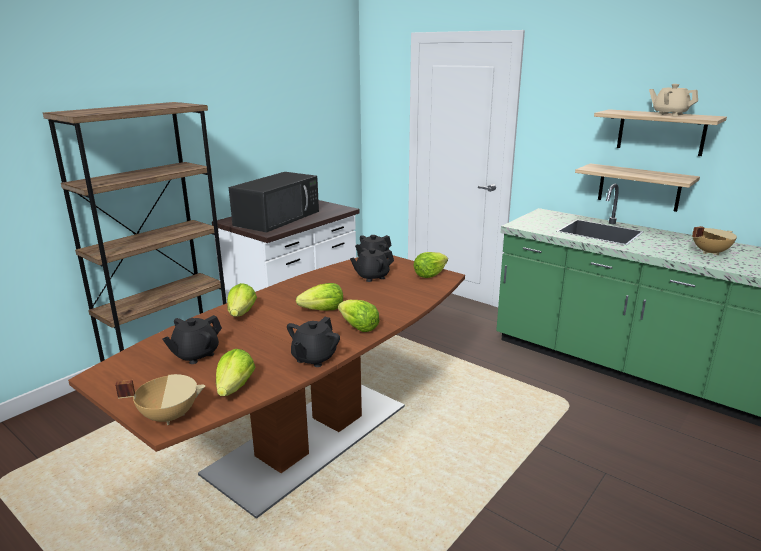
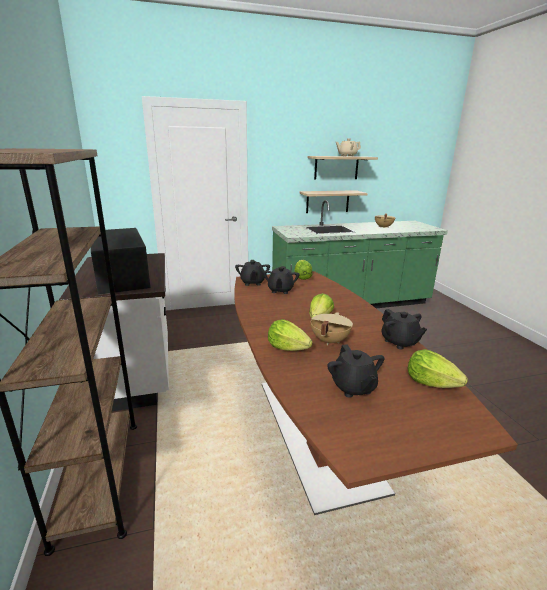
camera: 55 degrees left, 0 degrees up
beige cooking pot [115,374,205,425] -> beige cooking pot moved to [311,312,353,345]
lettuce [338,300,380,332] -> none

